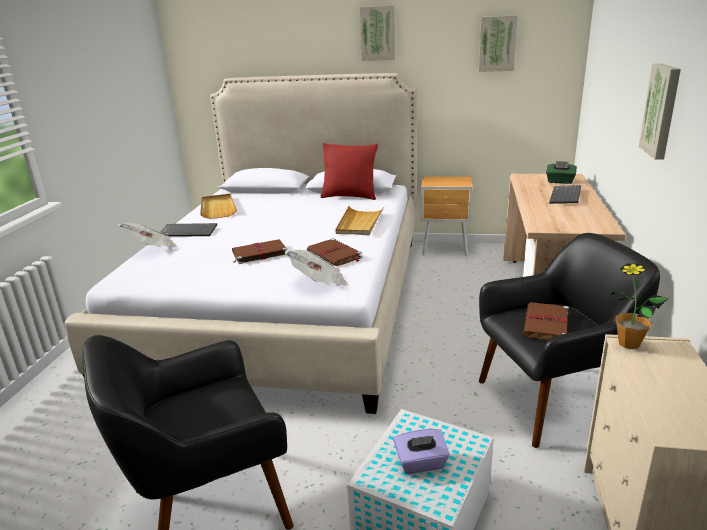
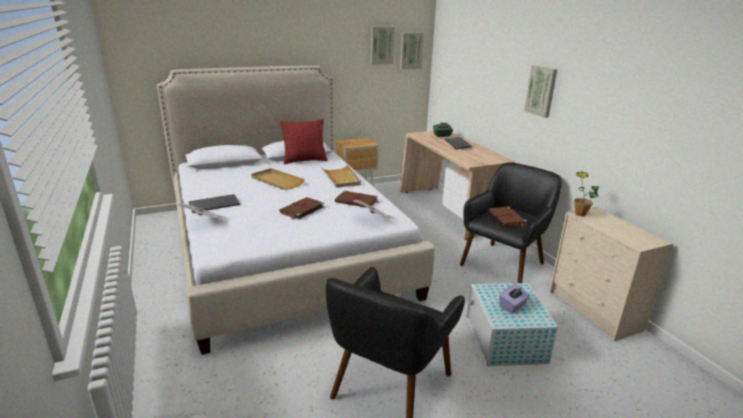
camera: 35 degrees left, 0 degrees up
beige tray [200,194,237,219] -> beige tray moved to [251,168,305,190]
picture [360,5,395,61] -> picture moved to [400,33,424,69]

